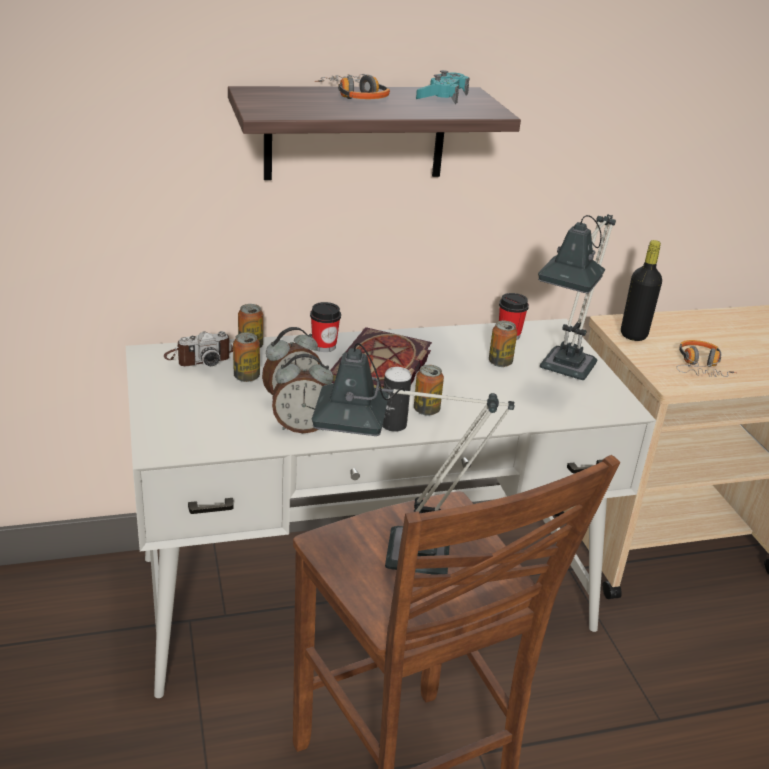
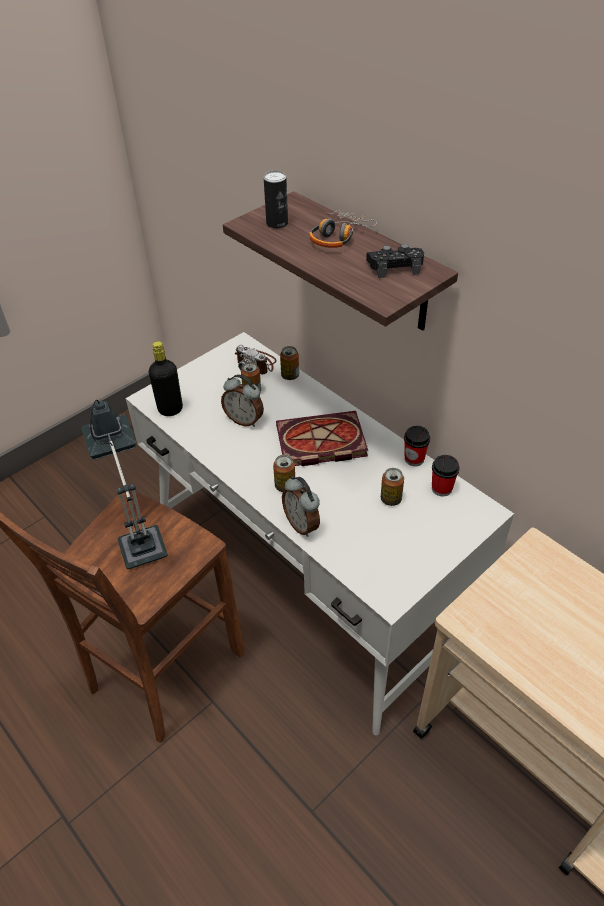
camera: 65 degrees right, 15 degrees up
alarm clock [272,354,333,433] -> alarm clock moved to [282,476,320,537]
cup [310,302,341,352] -> cup moved to [404,426,430,466]
can [382,367,412,432] -> can moved to [264,171,288,229]
turquoise game controller [416,70,469,104] -> black game controller [366,244,424,278]
table lamp [538,214,616,380] -> none
black bottle [621,240,662,341] -> black bottle moved to [149,341,183,416]
headphones [676,340,737,377] -> none

